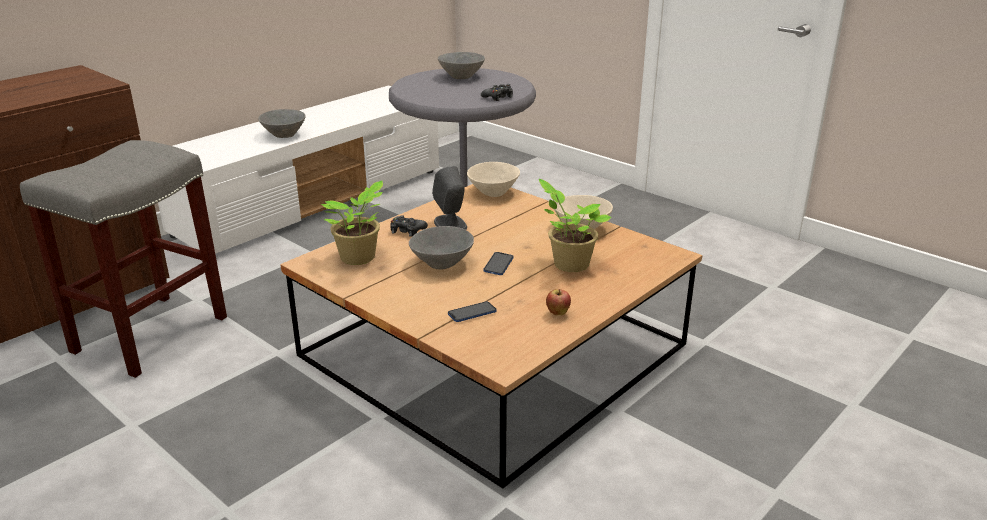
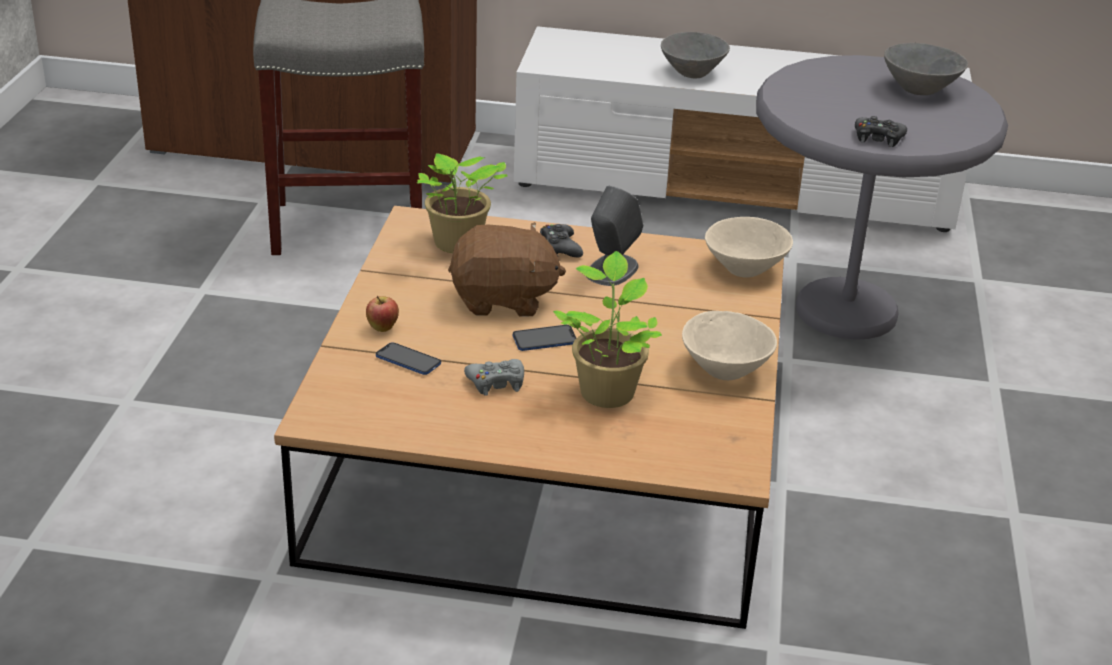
camera: 55 degrees right, 5 degrees up
grey bowl [409,226,474,270] -> brown plush toy [448,222,566,316]
apple [546,289,571,315] -> apple moved to [366,296,399,332]
none -> grey game controller [464,359,524,396]

